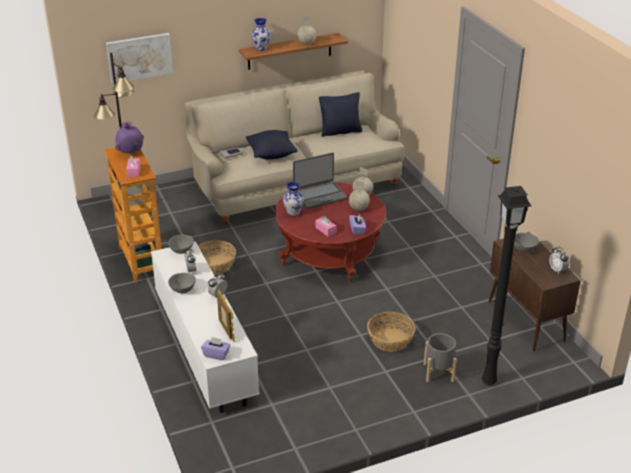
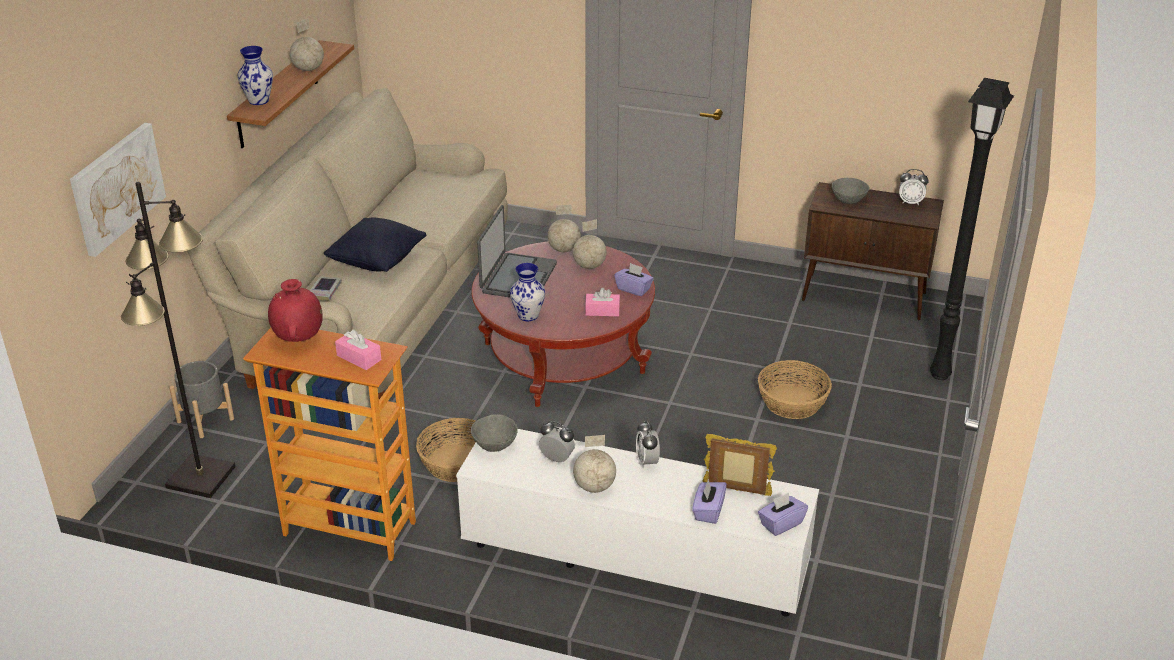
camera: 50 degrees left, 0 degrees up
purple vase [115,121,144,154] -> red vase [268,279,323,342]
grey bowl [168,273,196,293] -> globe [573,435,616,493]
black pillow [319,92,362,137] -> none
grey planter [424,333,457,382] -> grey planter moved to [169,361,234,438]
none -> purple tissue box [692,479,727,524]

